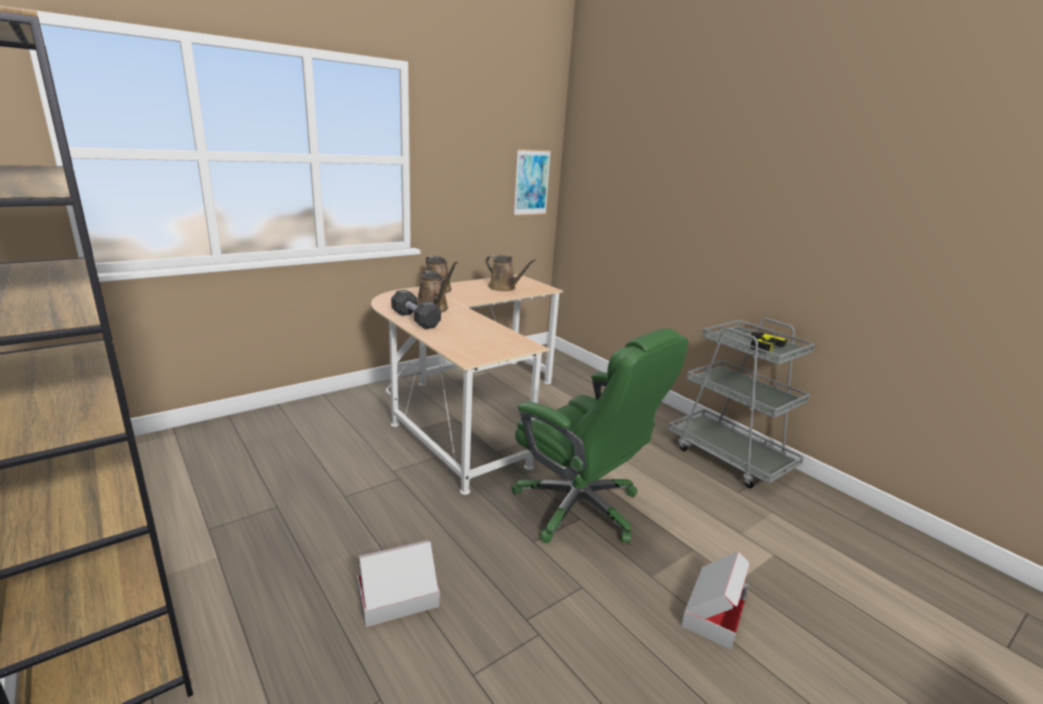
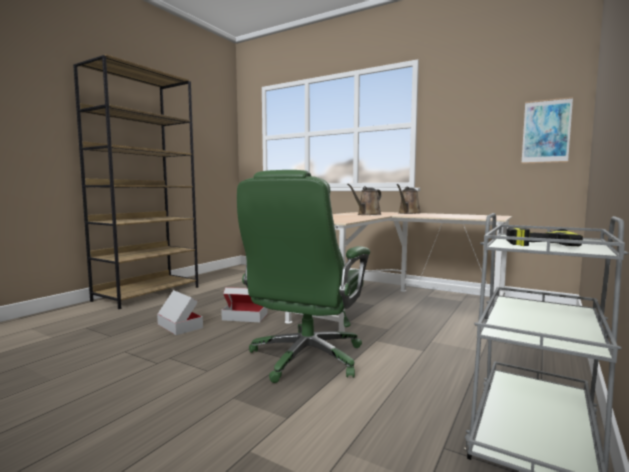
camera: 70 degrees right, 15 degrees down
black dumbbell [391,290,441,329] -> none
brown watering can [485,255,536,291] -> none
cardboard box [681,551,749,649] -> cardboard box moved to [221,287,268,322]

